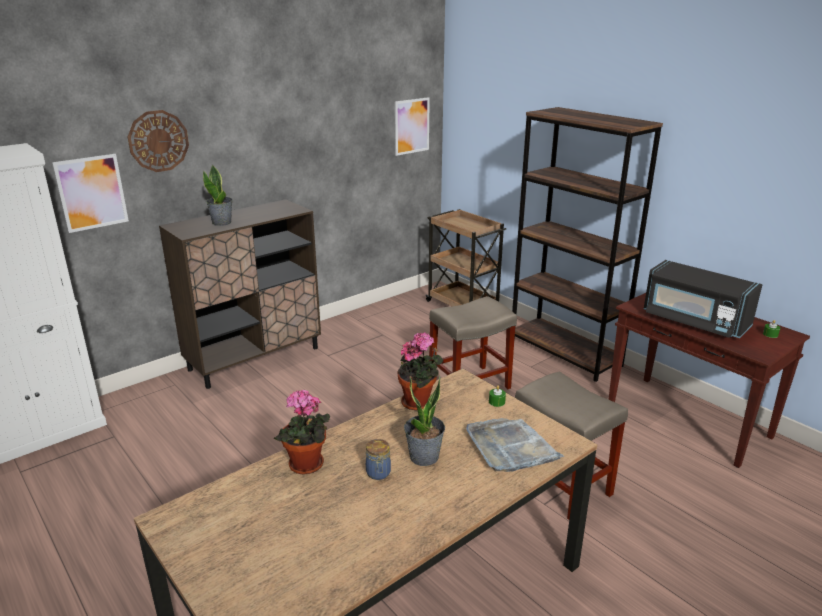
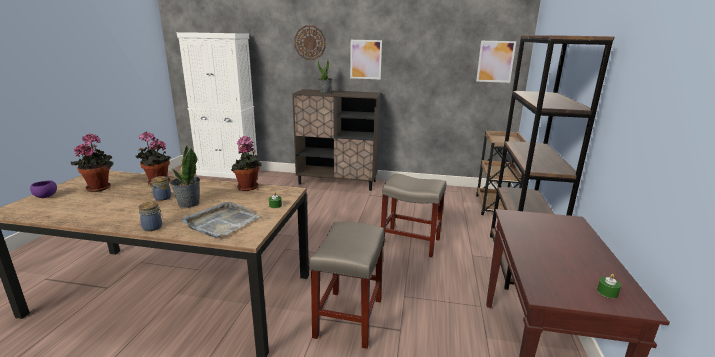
camera: 50 degrees right, 5 degrees down
picture [52,154,129,233] -> picture moved to [350,40,382,79]
black microwave [644,260,763,338] -> none
none -> purple bowl [30,180,57,198]
none -> potted plant [71,133,113,192]
none -> jar [139,202,163,231]

